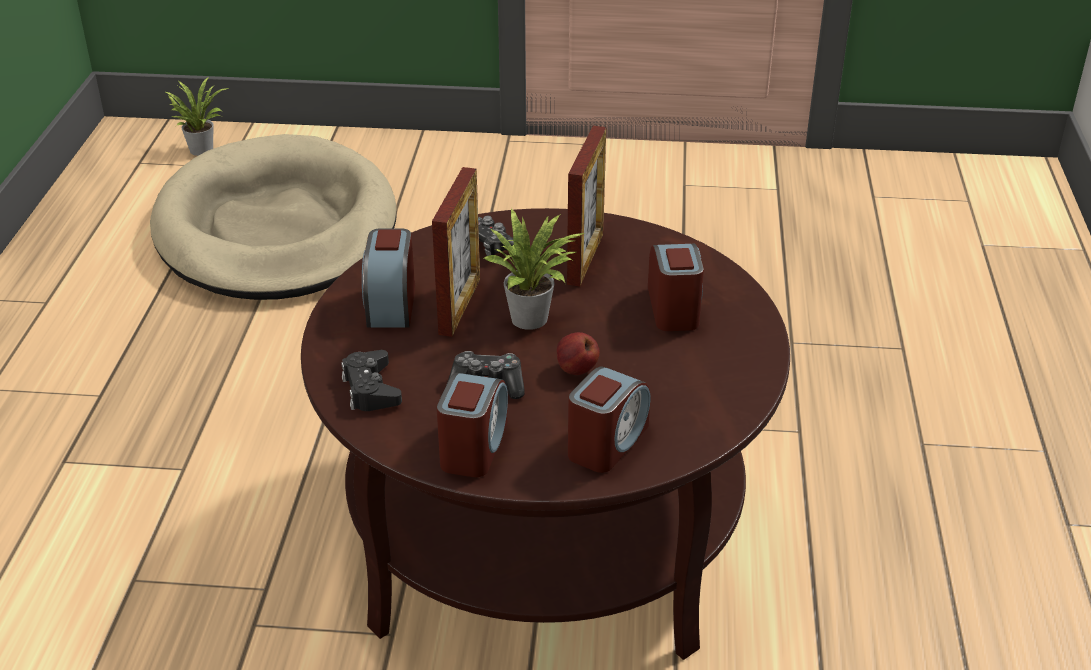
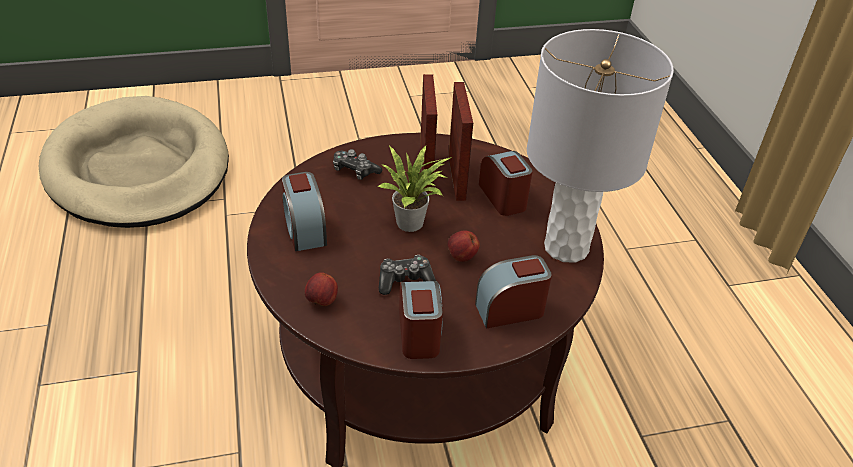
camera: 20 degrees left, 5 degrees up
potted plant [166,77,229,156] -> none
black game controller [341,350,402,411] -> apple [305,272,338,306]
picture frame [432,167,480,337] -> picture frame moved to [449,82,473,201]
alarm clock [568,366,651,473] -> alarm clock turned 120 degrees counterclockwise [475,255,552,328]
none -> grey table lamp [527,29,674,263]

